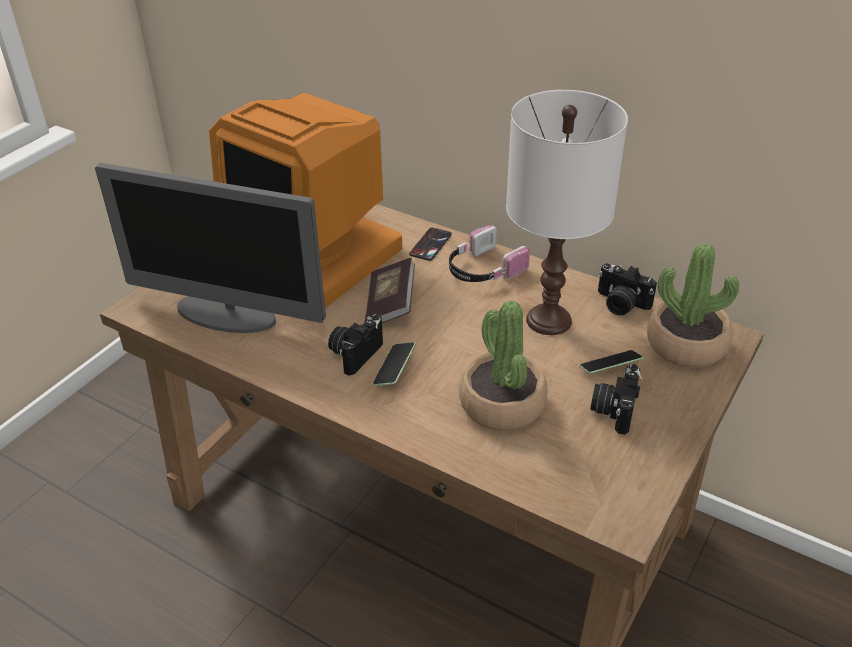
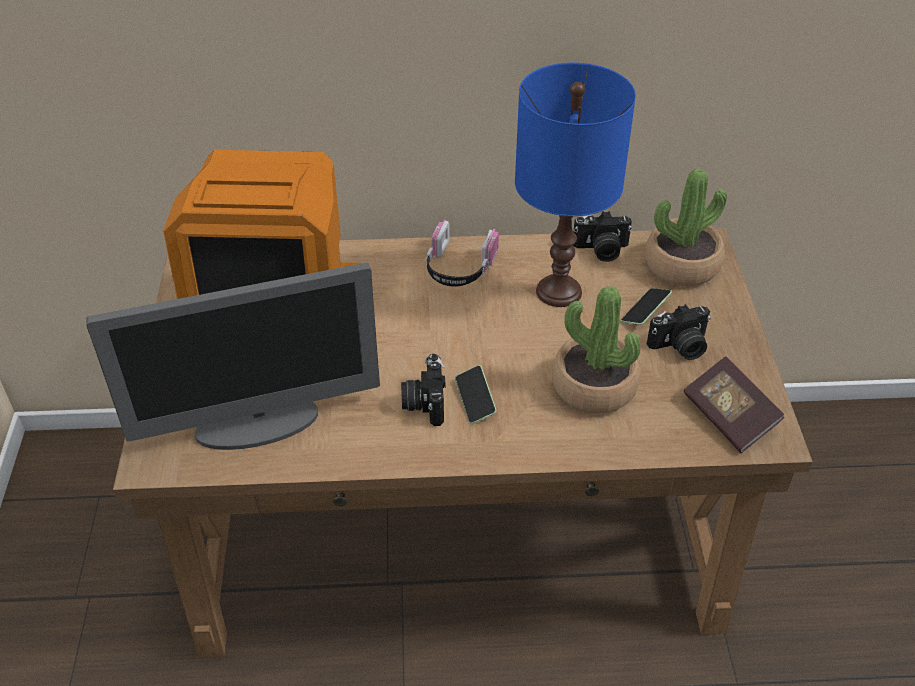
camera: 35 degrees left, 5 degrees up
book [365,258,415,323] -> book moved to [684,356,784,453]
phone [409,228,452,261] -> none
white table lamp [506,90,628,335] -> blue table lamp [515,63,636,307]
camera [590,364,643,435] -> camera turned 90 degrees counterclockwise [647,304,711,360]

